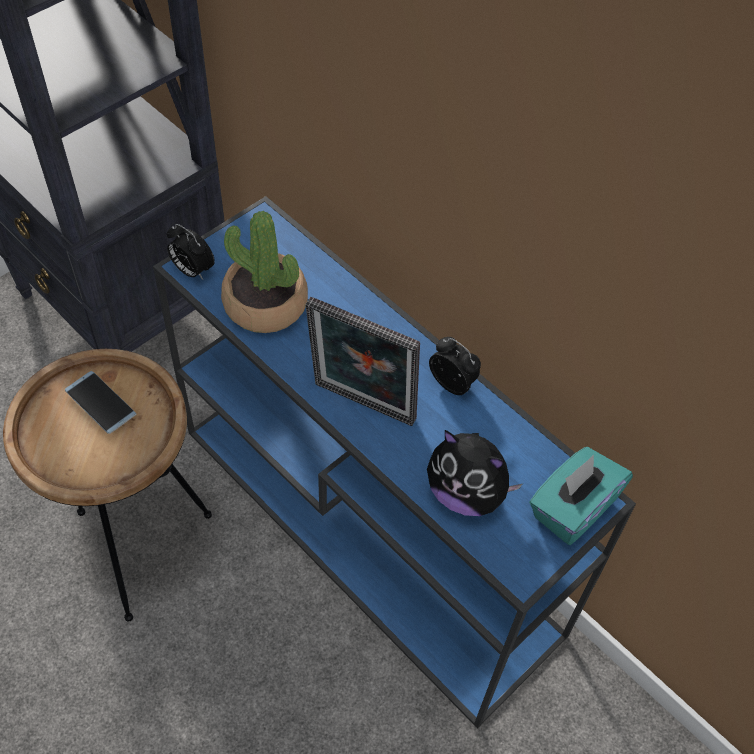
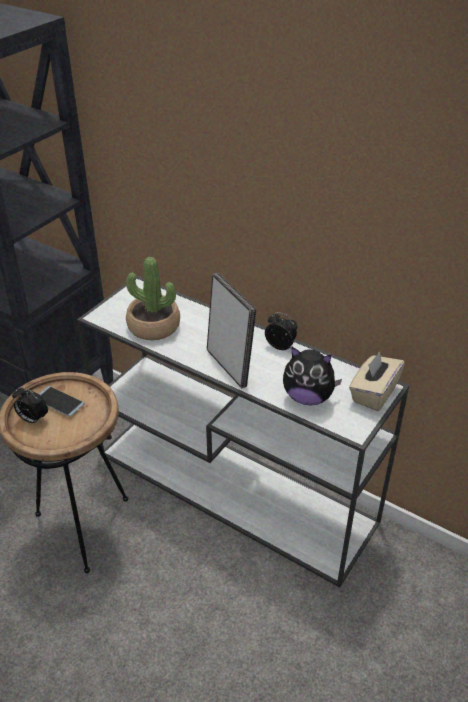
camera: 10 degrees left, 15 degrees down
blue console table [153,196,636,729] -> white console table [77,276,409,588]
alarm clock [166,224,215,280] -> alarm clock moved to [12,387,48,424]
picture frame [306,297,420,426] -> picture frame turned 135 degrees counterclockwise [207,273,256,388]
turquoise tissue box [529,447,633,545] -> beige tissue box [349,352,405,411]

